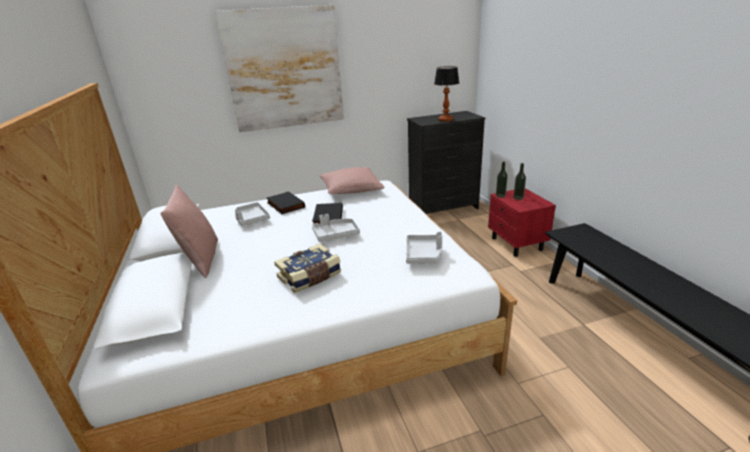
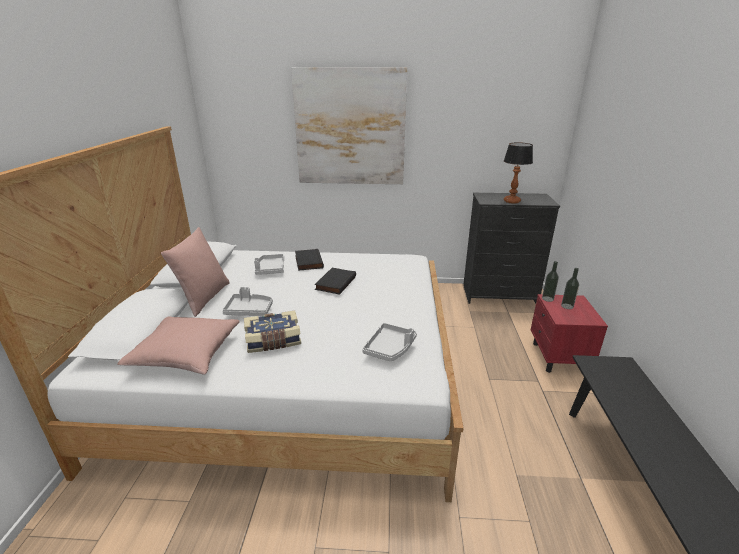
camera: 20 degrees right, 0 degrees up
grey tray [312,214,360,242] -> grey tray moved to [222,287,273,316]
pink pillow [320,167,385,194] -> pink pillow moved to [117,316,240,375]

